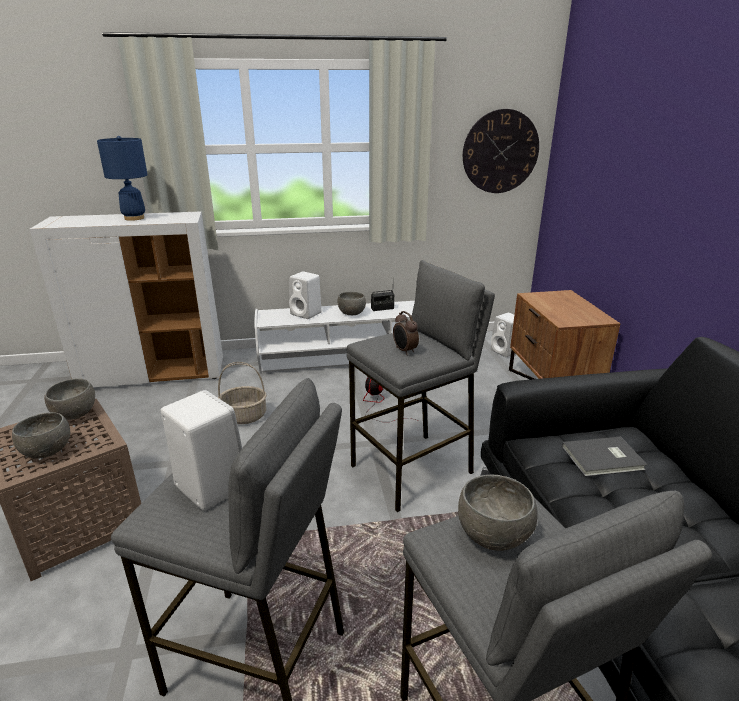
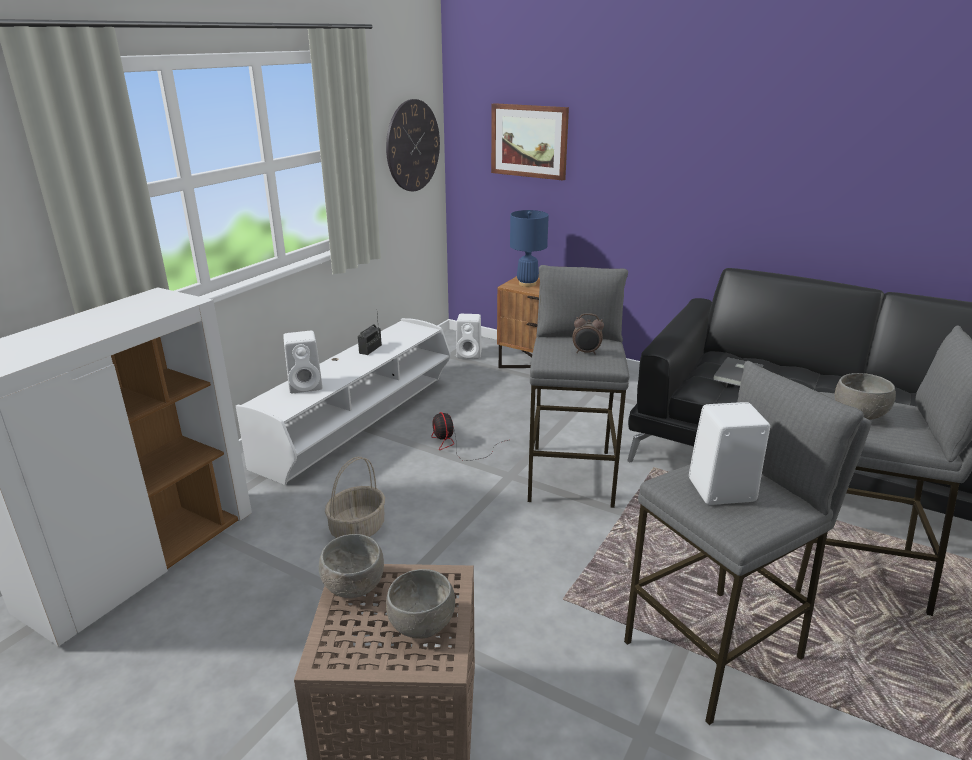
camera: 50 degrees left, 0 degrees up
blue table lamp [97,136,148,221] -> blue table lamp moved to [510,210,549,287]
grey bowl [337,292,366,315] -> none
none -> picture [491,103,569,180]

